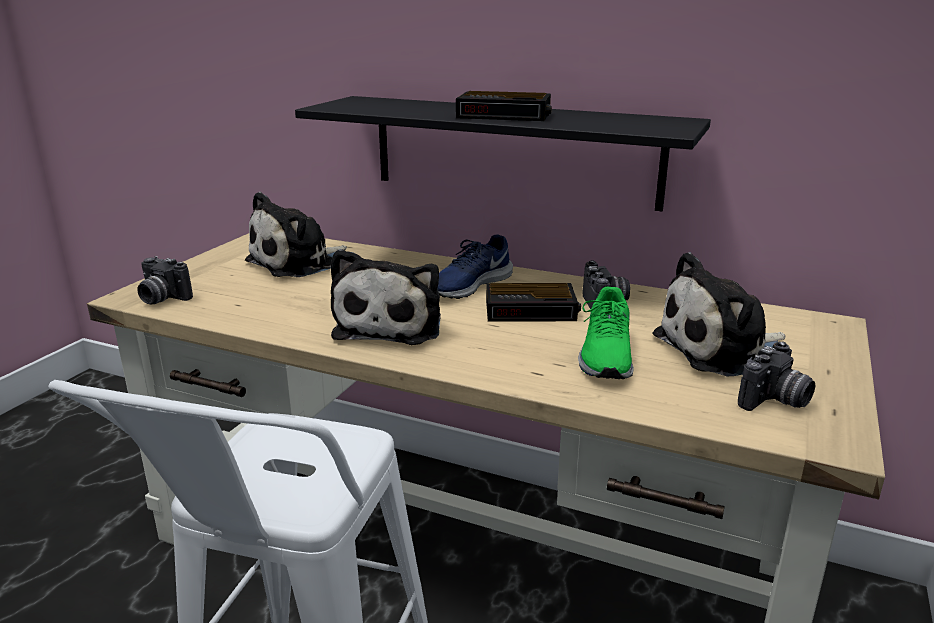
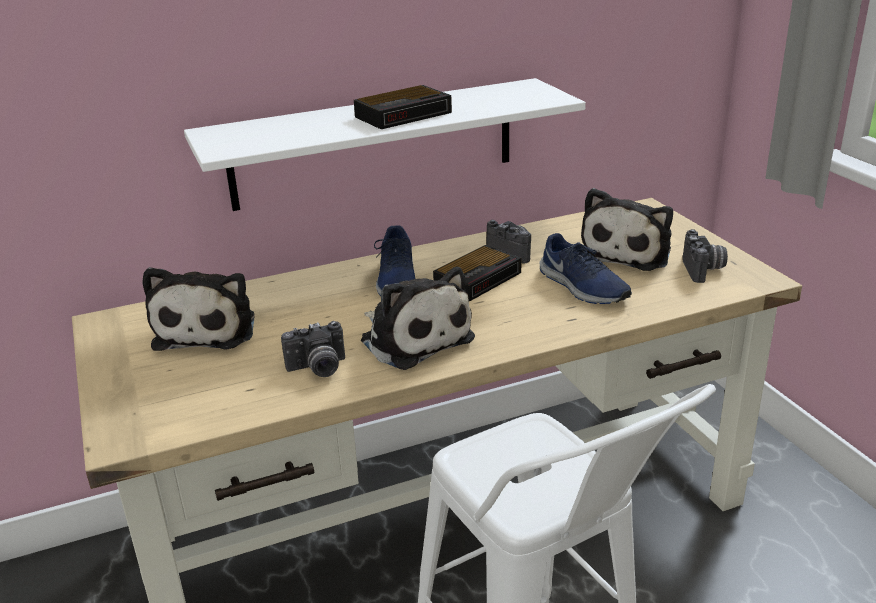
camera: 45 degrees left, 5 degrees up
camera [138,256,193,304] -> camera moved to [281,321,345,377]
black shelf [295,96,711,211] -> white shelf [184,78,586,211]
green shoe [578,286,634,379] -> blue shoe [539,233,632,304]

